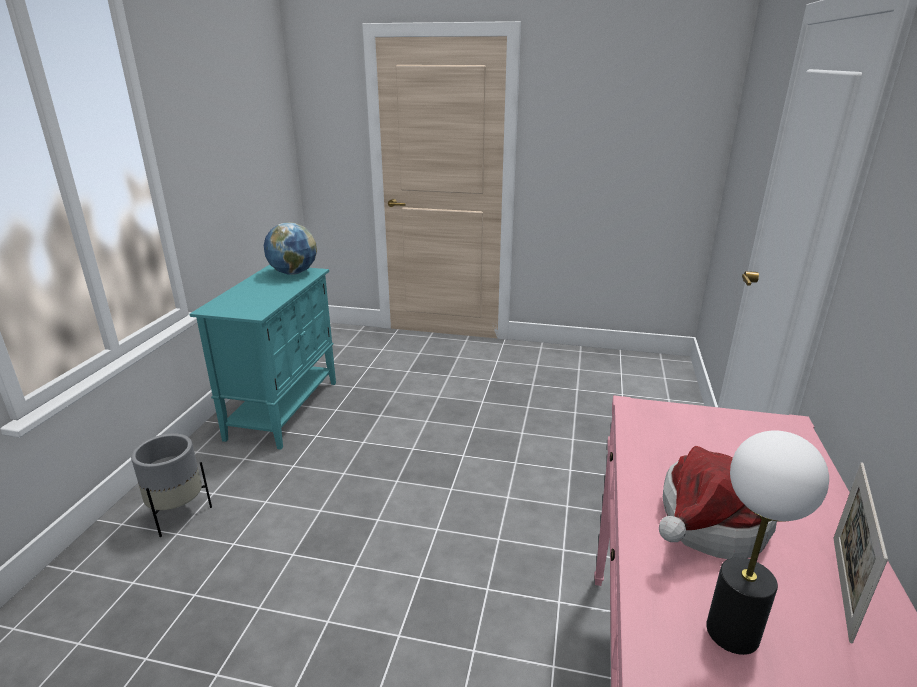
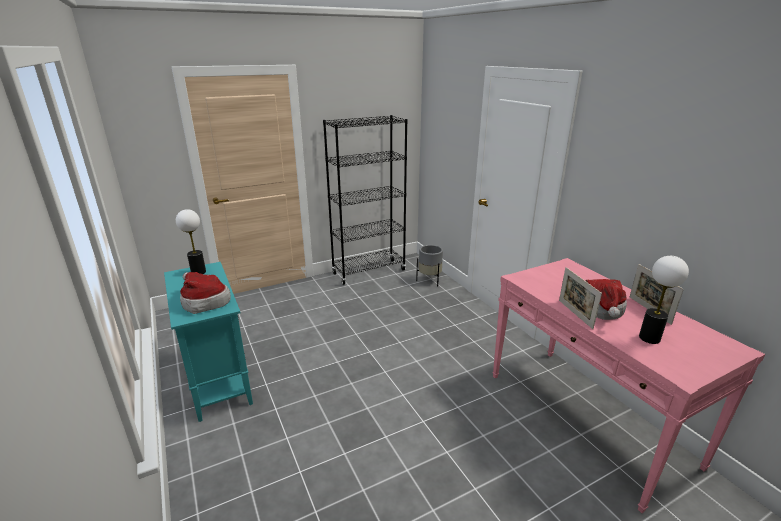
camera: 40 degrees left, 0 degrees up
grey planter [131,433,212,537] -> grey planter moved to [416,245,443,287]
globe [264,222,317,275] -> table lamp [176,209,206,274]
none -> hat [180,272,231,314]
none -> black bookcase [323,115,408,285]
none -> picture frame [559,267,602,329]

